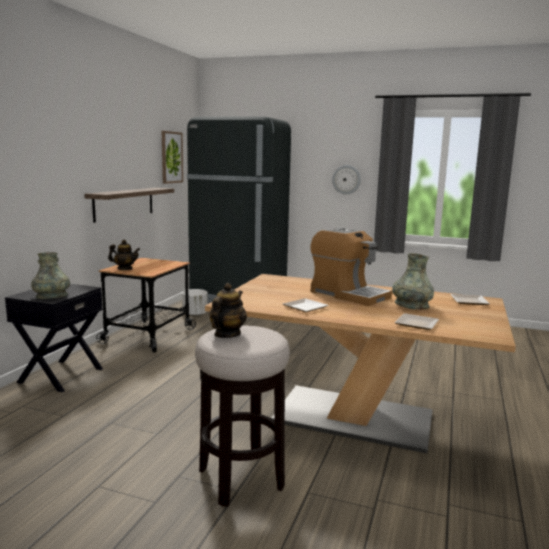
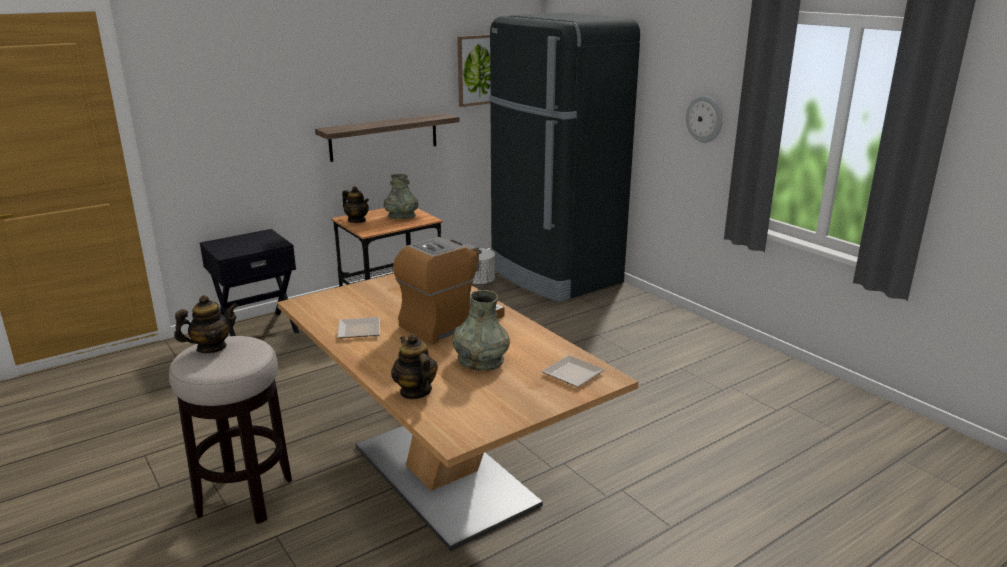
camera: 35 degrees right, 10 degrees up
grey vase [31,252,70,299] -> grey vase moved to [384,174,418,219]
coffee machine [311,228,392,306] -> coffee machine turned 120 degrees counterclockwise [393,237,505,344]
plate [395,313,439,330] -> teapot [391,334,438,399]

